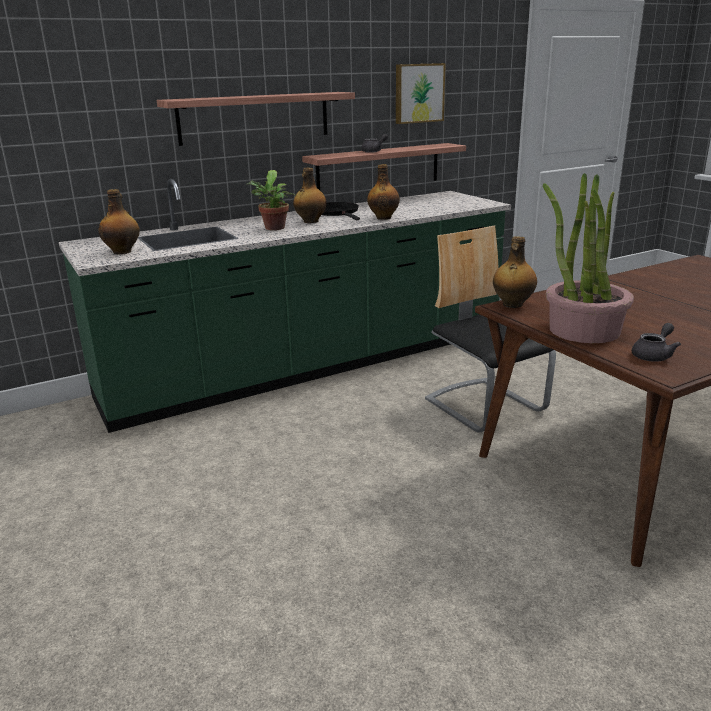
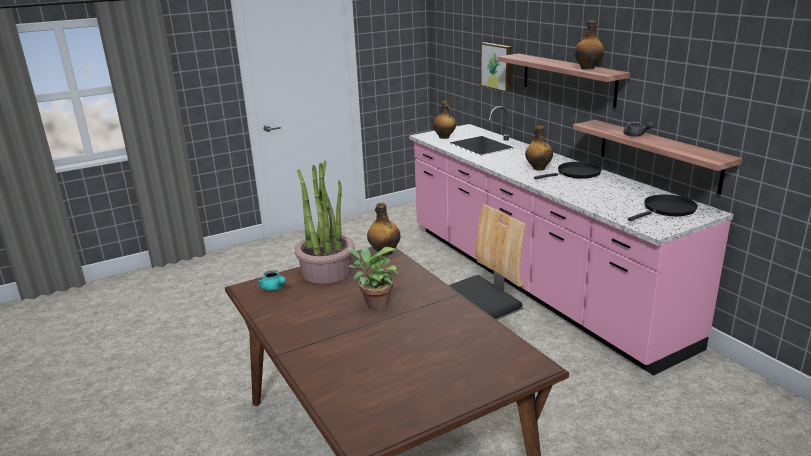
camera: 90 degrees right, 0 degrees up
green counter [59,179,511,433] -> pink counter [409,106,734,376]
potted plant [246,170,296,230] -> potted plant moved to [347,247,399,310]
bottle [367,164,400,220] -> bottle moved to [574,20,604,70]
picture [396,63,446,124] -> picture moved to [480,42,512,92]
grey teapot [632,323,681,362] -> turquoise teapot [257,270,286,291]
none -> black frying pan [628,194,698,221]

